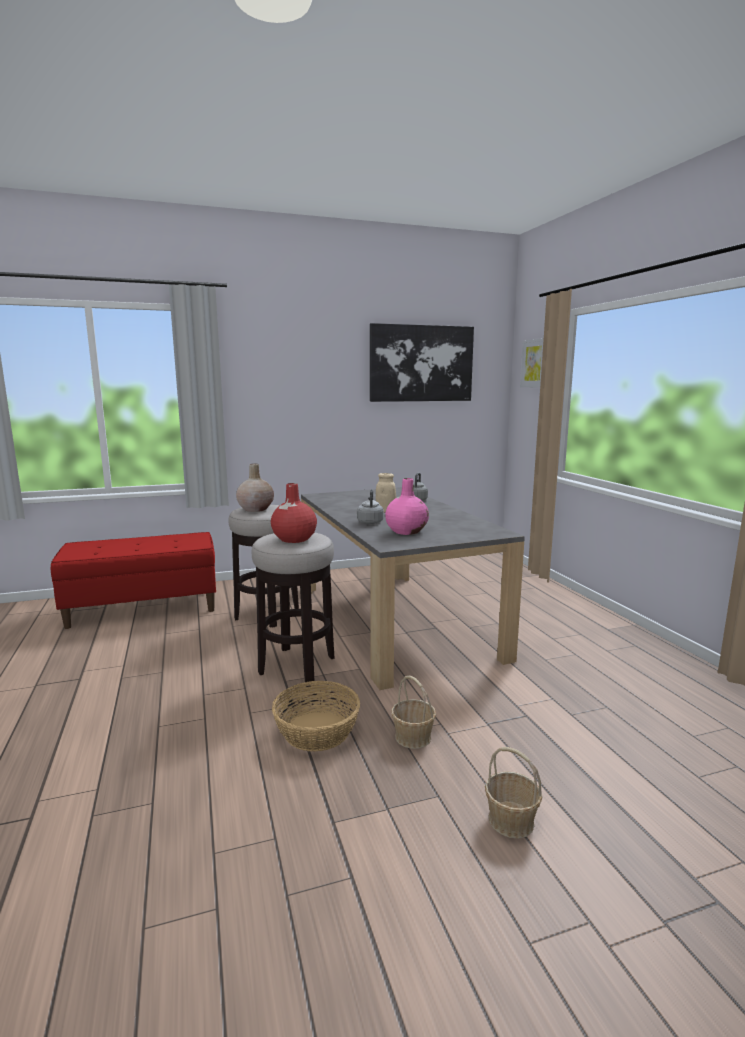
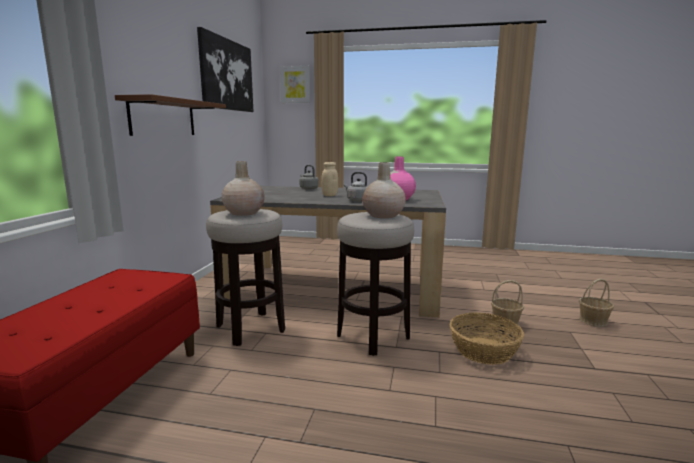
camera: 60 degrees left, 0 degrees up
red vase [271,483,317,543] -> beige vase [362,162,406,218]
none -> brown shelf [115,94,226,136]

